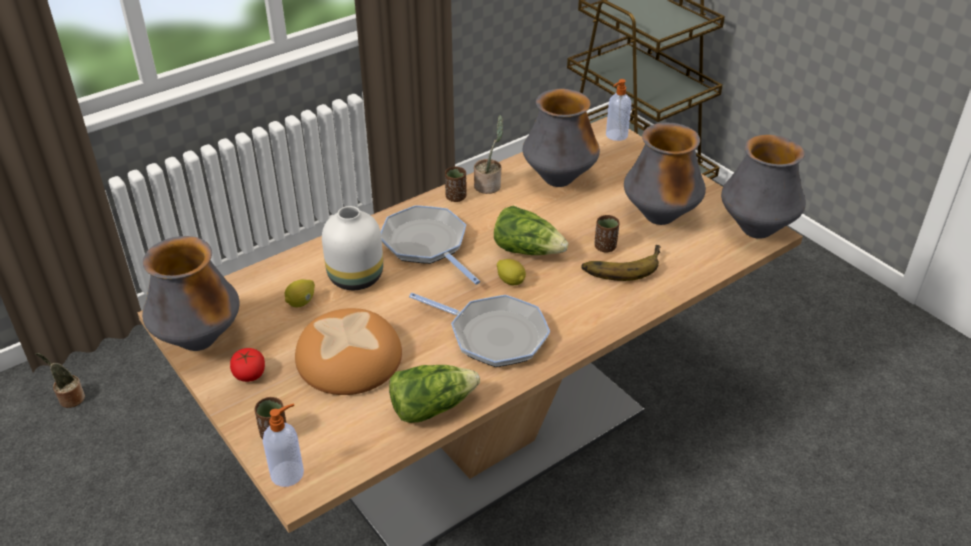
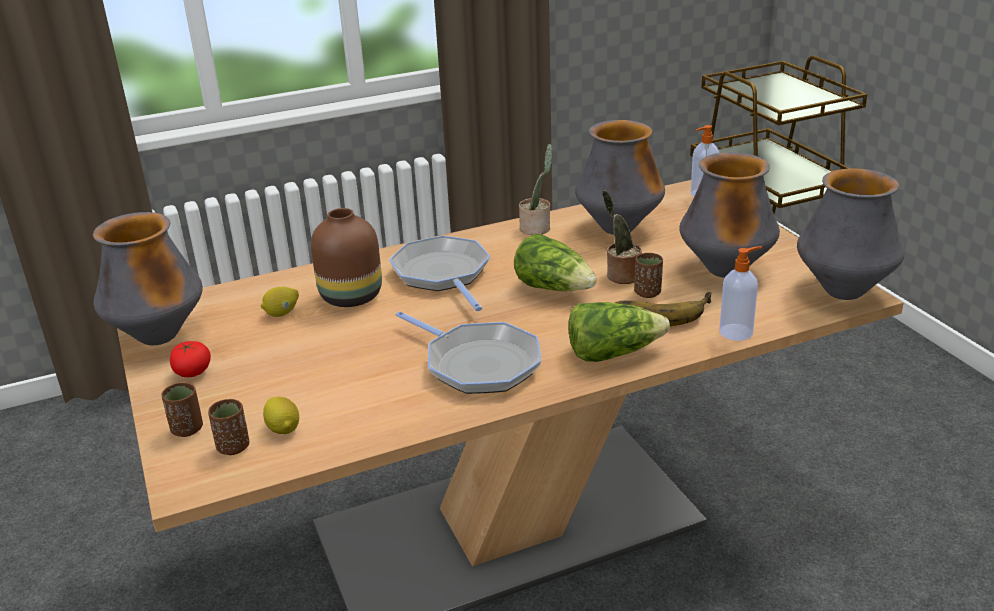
camera: 15 degrees right, 10 degrees down
potted plant [35,353,85,408] -> potted plant moved to [602,190,642,284]
soap dispenser [263,404,304,487] -> soap dispenser moved to [719,246,762,341]
bread [295,308,402,395] -> none
white vase [322,206,383,290] -> brown vase [311,208,382,307]
lettuce [389,365,480,423] -> lettuce moved to [568,302,670,362]
brown cup [445,167,467,202] -> brown cup moved to [208,399,249,455]
lemon [497,259,526,285] -> lemon moved to [263,397,299,434]

